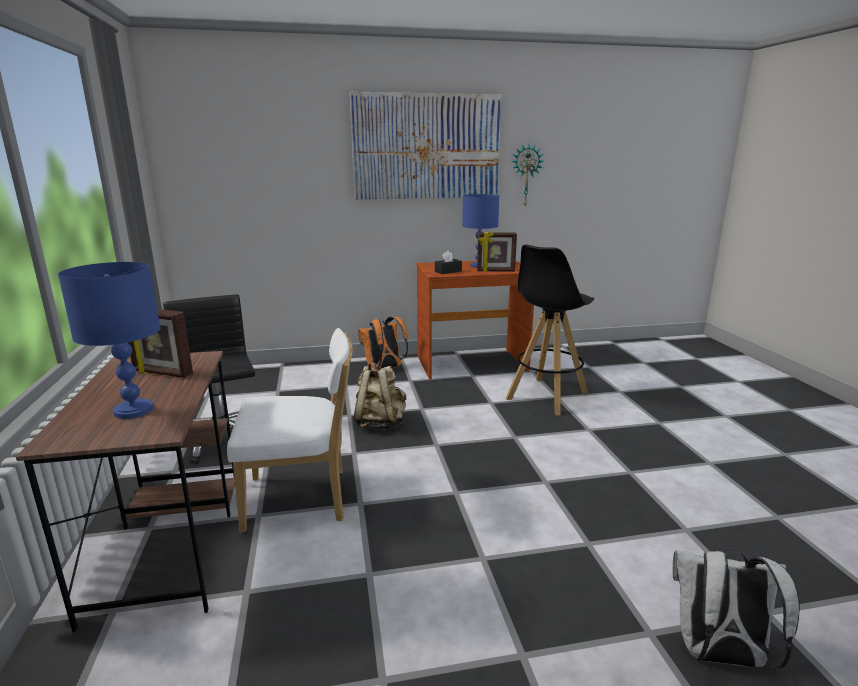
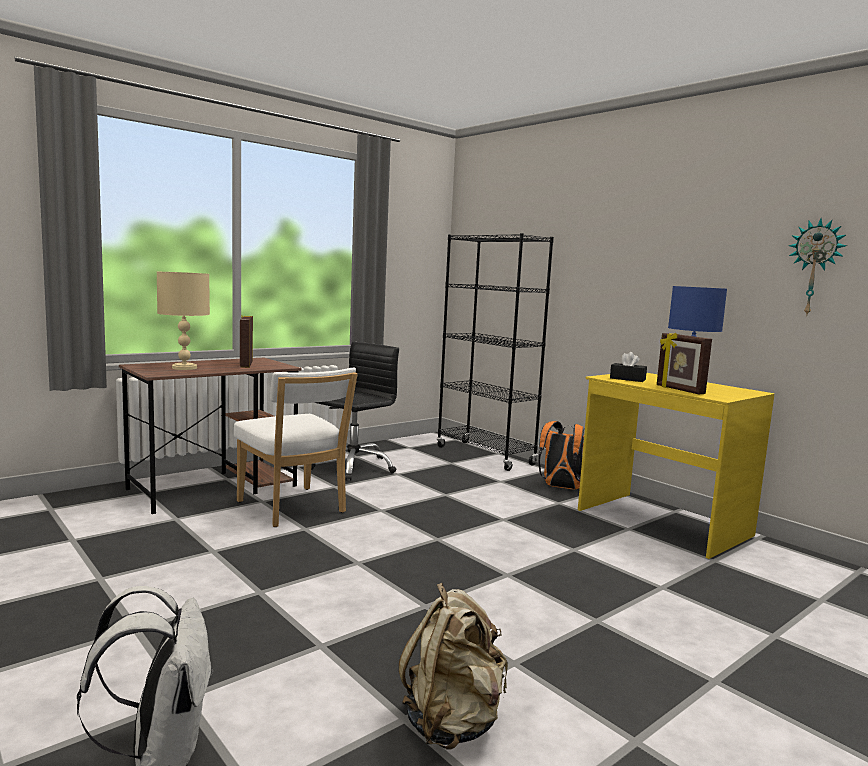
camera: 60 degrees right, 10 degrees down
blue table lamp [58,262,161,419] -> beige table lamp [157,272,210,370]
picture [350,92,501,200] -> none
beige backpack [354,362,406,430] -> beige backpack moved to [399,583,508,750]
brown desk [415,261,534,380] -> yellow desk [578,373,774,559]
black stool [506,244,594,416] -> none
none -> black bookcase [437,233,554,471]

